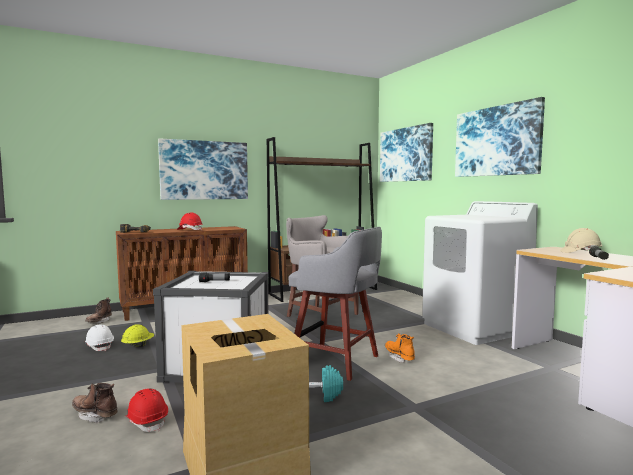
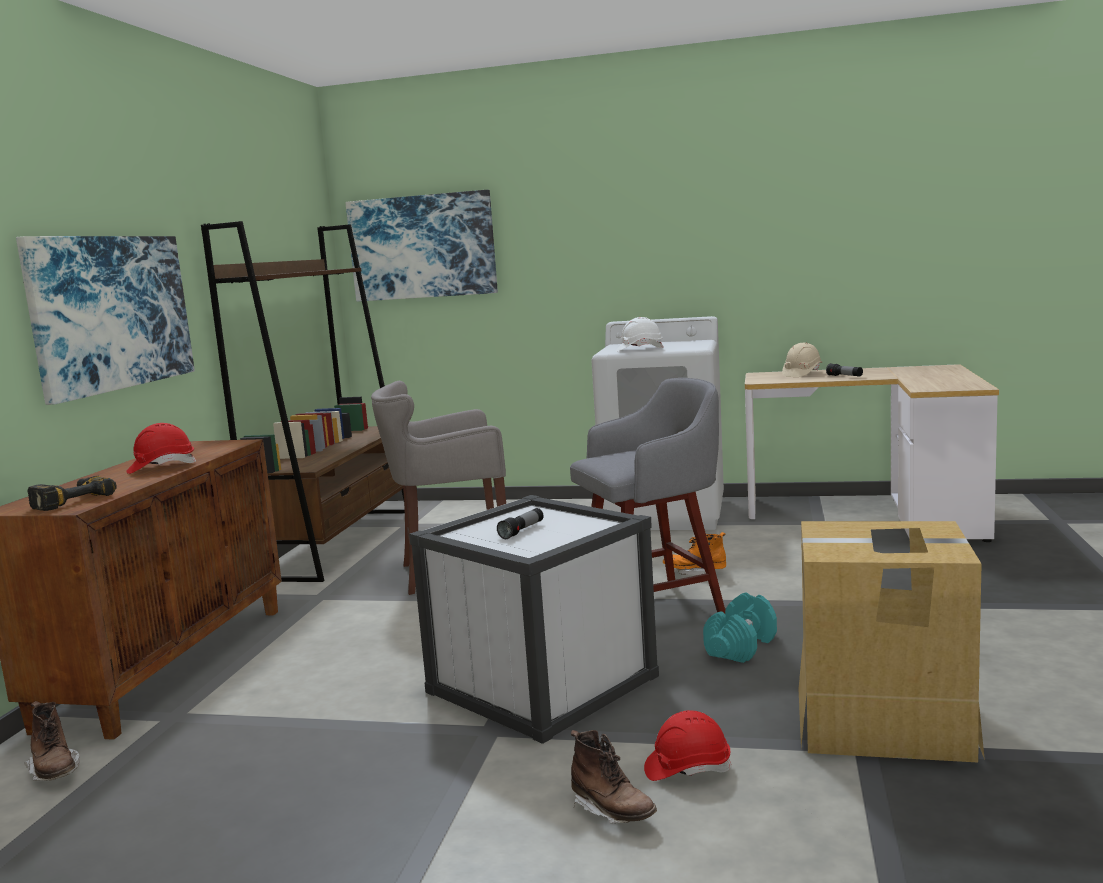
camera: 50 degrees left, 5 degrees up
brown boot [72,383,118,423] -> brown boot turned 105 degrees counterclockwise [571,730,657,823]
white hard hat [85,324,114,351] -> white hard hat moved to [616,317,663,352]
yellow hard hat [121,324,154,348] -> none
picture [455,97,545,177] -> none

